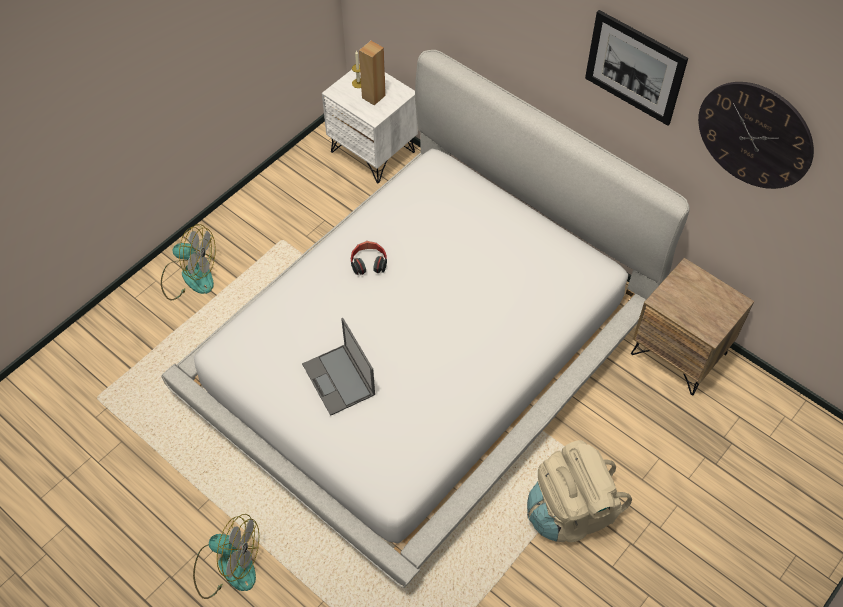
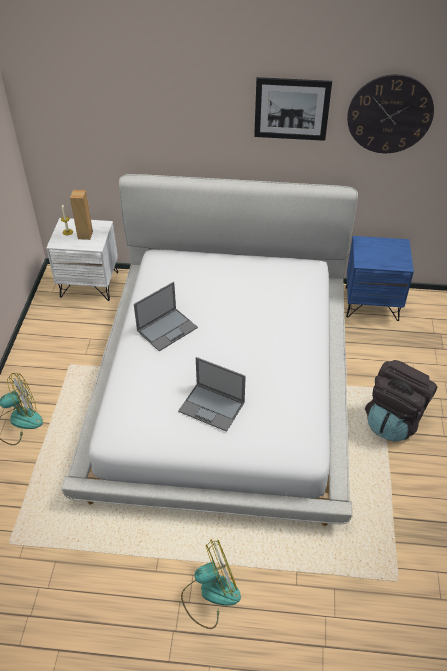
camera: 35 degrees left, 10 degrees down
headphones [351,241,387,275] -> laptop [134,282,198,351]
beige backpack [527,440,632,542] -> black backpack [365,360,437,442]
brown nightstand [631,258,754,395] -> blue nightstand [345,236,414,321]

